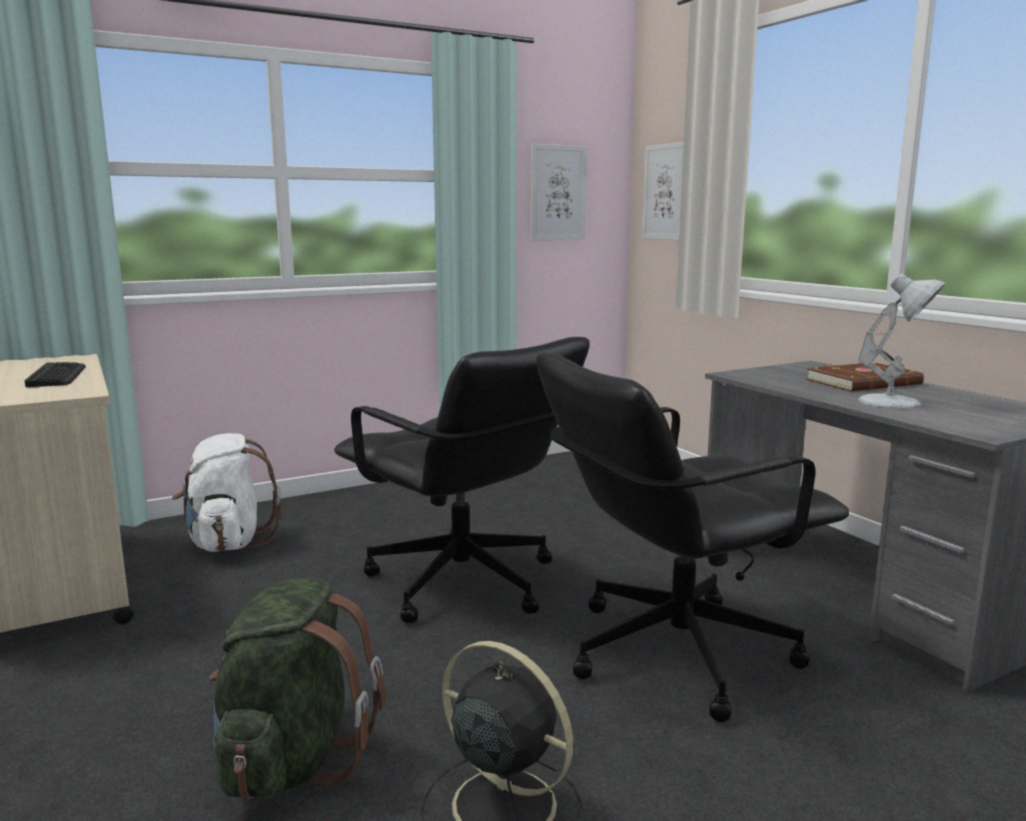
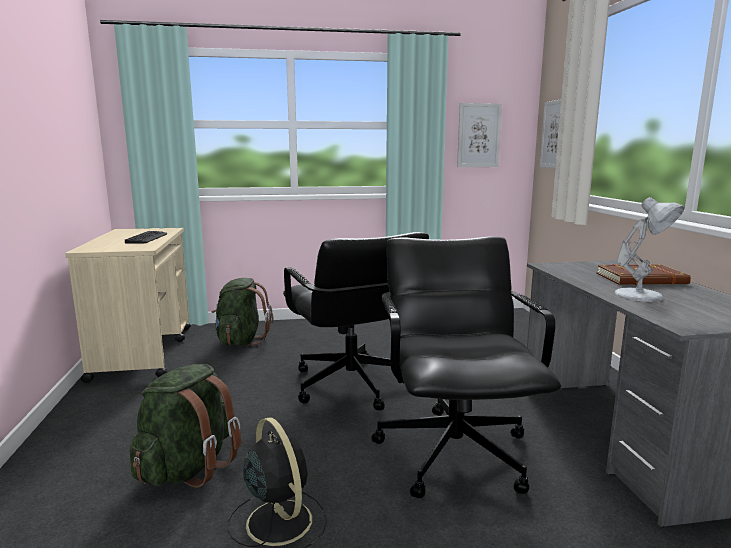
camera: 20 degrees right, 0 degrees up
white backpack [172,433,281,552] -> green backpack [212,278,274,346]
black office chair [536,353,849,722] -> black office chair turned 90 degrees clockwise [371,237,561,498]

